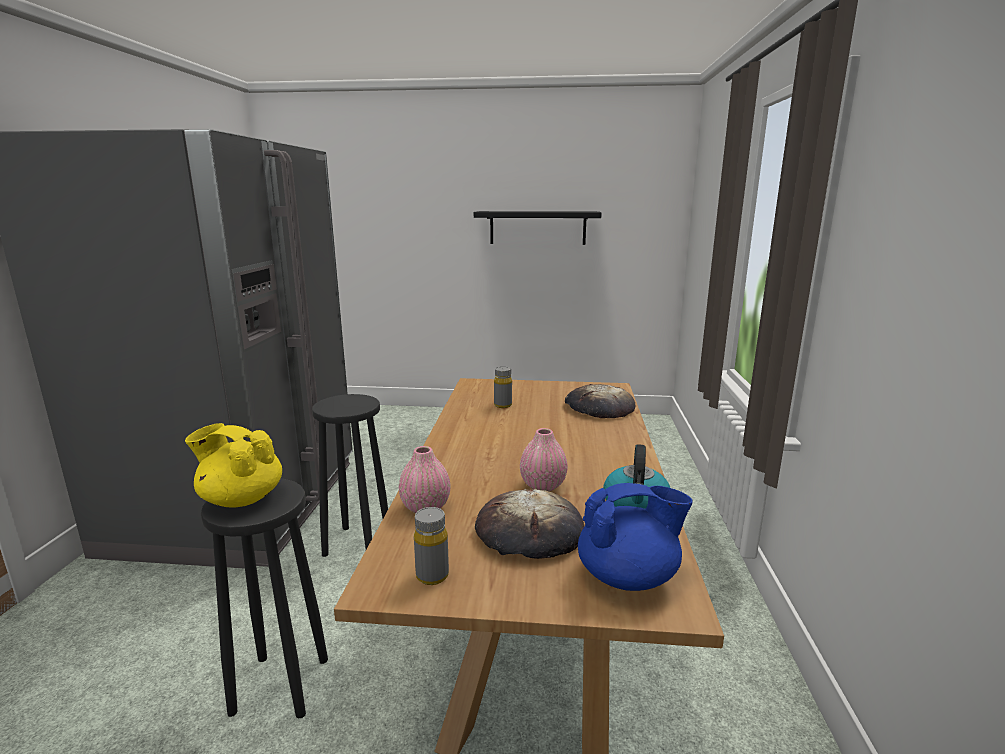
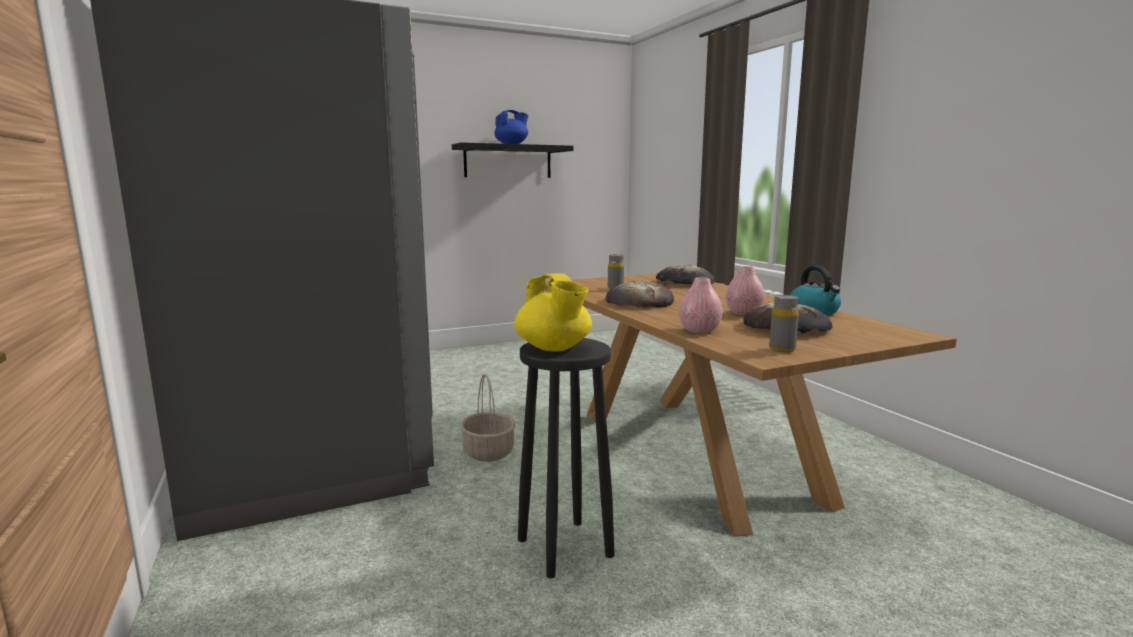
camera: 30 degrees left, 5 degrees down
yellow teapot [185,423,282,508] -> yellow teapot turned 105 degrees counterclockwise [514,273,592,351]
black stool [312,394,388,557] -> basket [460,374,515,462]
blue teapot [578,483,692,591] -> blue teapot moved to [494,110,528,144]
none -> bread [605,281,674,308]

